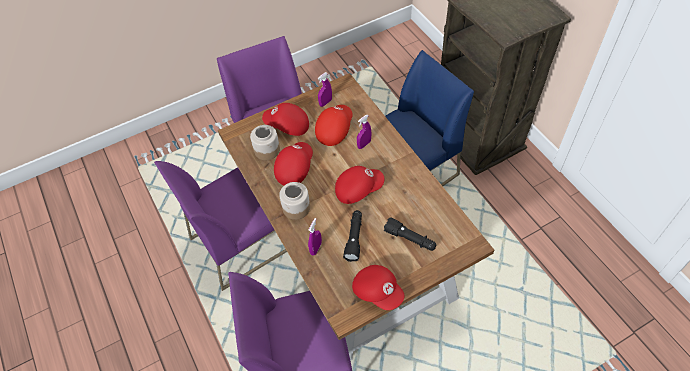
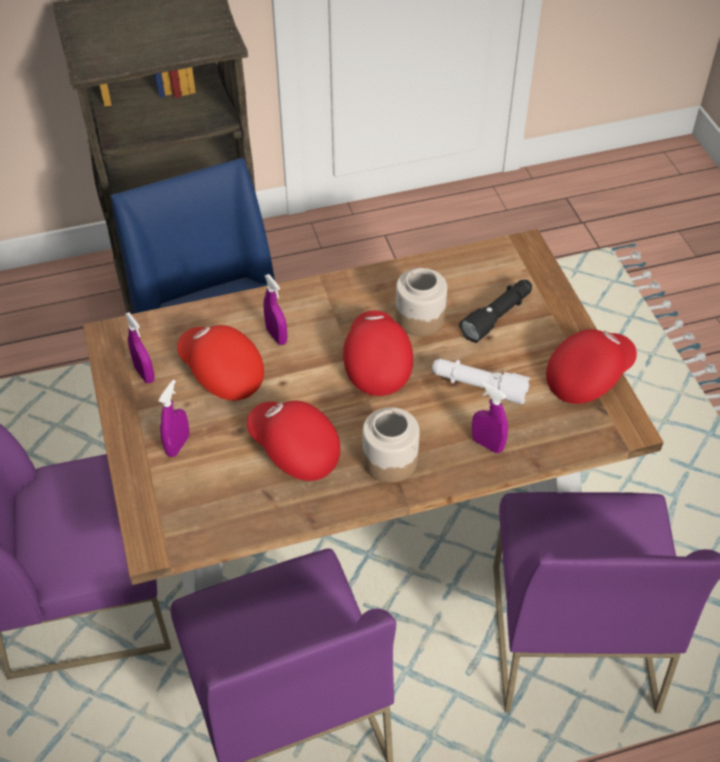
camera: 80 degrees left, 5 degrees down
jar [250,125,280,160] -> jar moved to [395,268,447,336]
red cap [262,103,309,136] -> purple spray bottle [158,379,189,457]
black flashlight [343,210,362,262] -> white flashlight [432,359,531,404]

